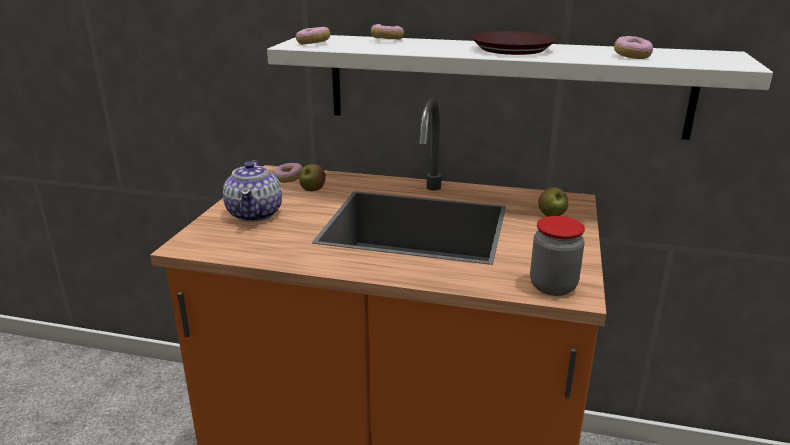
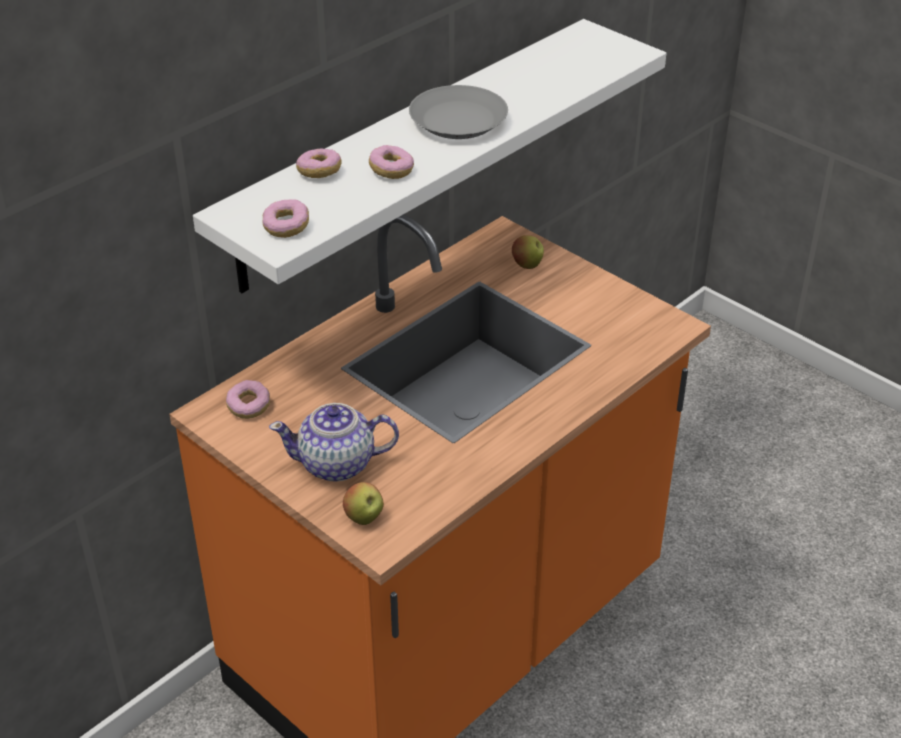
camera: 60 degrees left, 15 degrees up
teapot [223,160,282,222] -> teapot turned 150 degrees clockwise [269,403,399,482]
apple [299,164,326,191] -> apple moved to [343,482,384,525]
brown plate [471,31,557,55] -> grey plate [409,85,508,139]
jar [530,216,585,296] -> none
donut [614,36,653,59] -> donut moved to [369,145,414,179]

